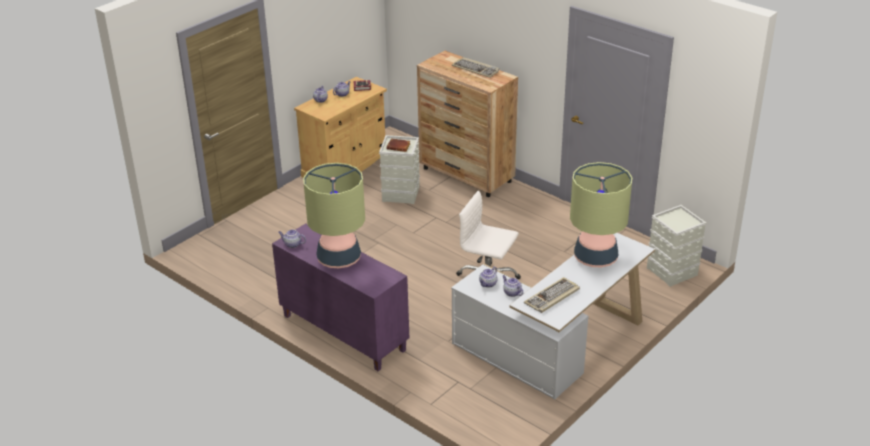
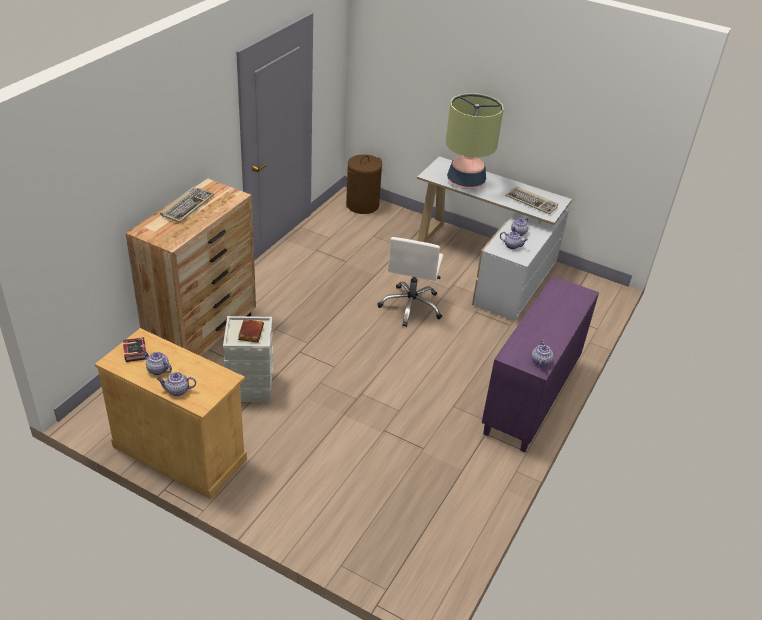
camera: 105 degrees left, 5 degrees up
table lamp [303,163,365,268] -> none
grey storage box [647,205,706,287] -> brown laundry basket [346,154,382,214]

